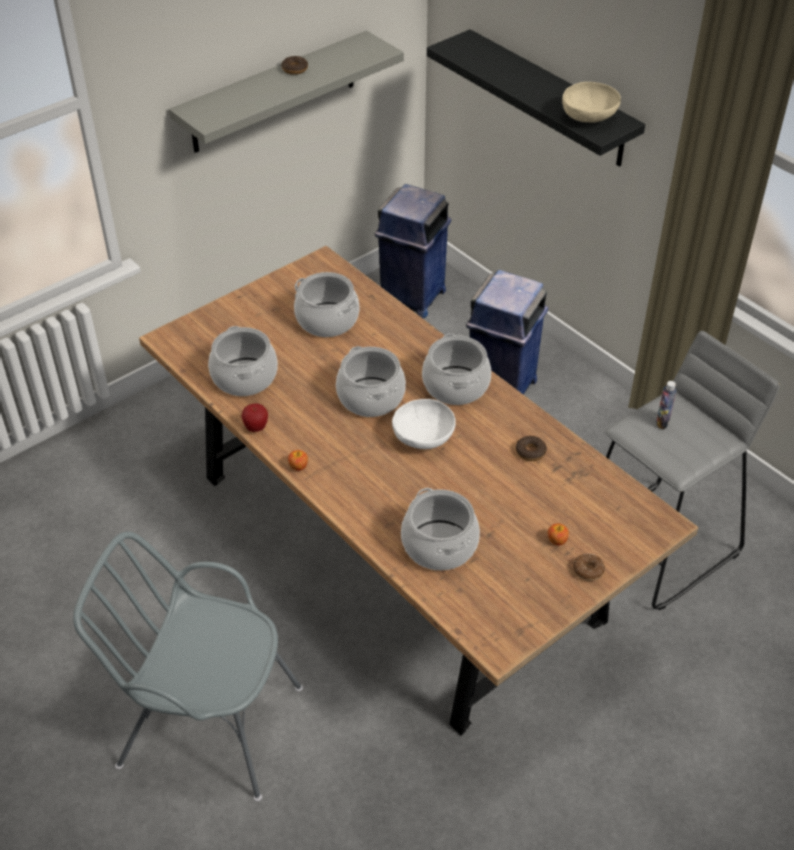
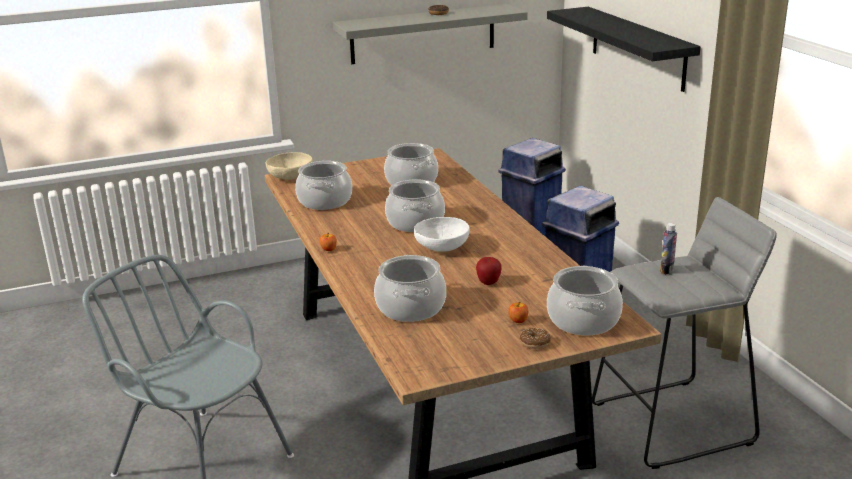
camera: 20 degrees right, 20 degrees down
apple [241,403,268,432] -> apple moved to [476,257,502,285]
cooking pot [422,334,491,405] -> cooking pot moved to [547,266,623,335]
donut [516,436,547,461] -> none
beige bowl [562,82,621,123] -> beige bowl moved to [266,152,313,180]

